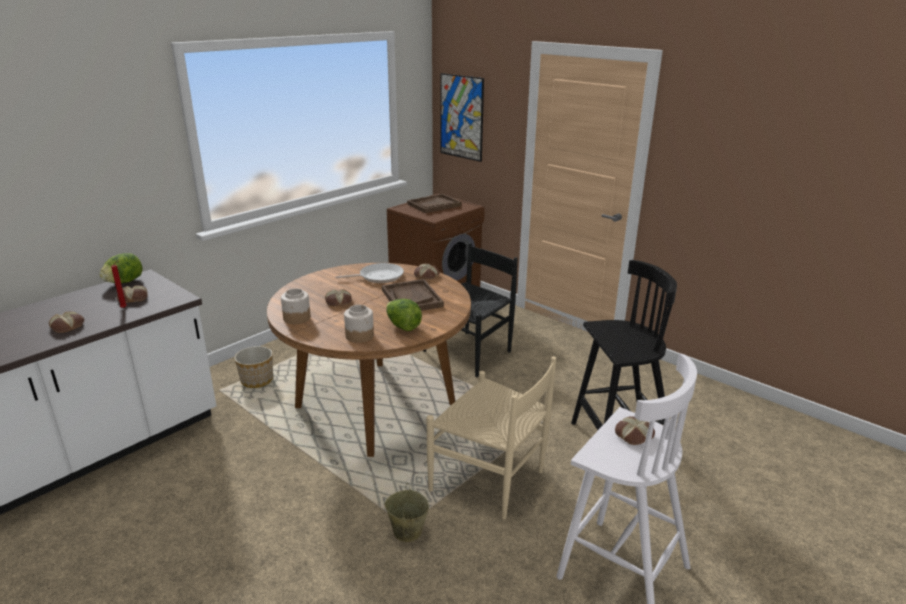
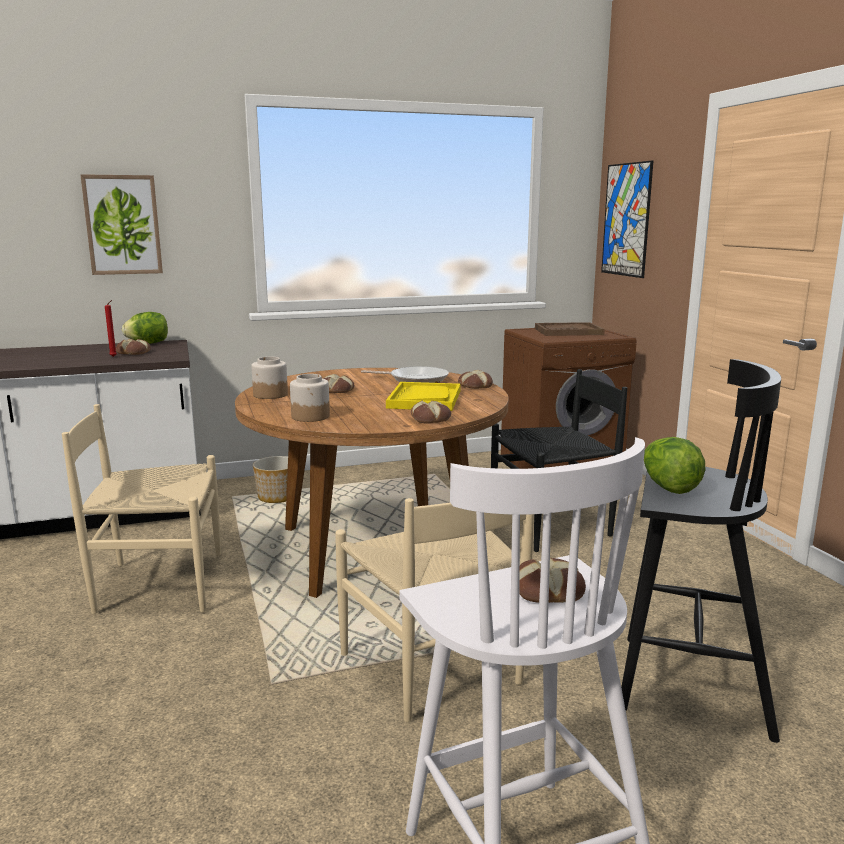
camera: 30 degrees right, 10 degrees down
bread [49,311,84,333] -> bread moved to [411,401,451,424]
brown tray [382,279,444,311] -> yellow tray [386,382,461,411]
beige bucket [385,483,429,542] -> none
lettuce [386,299,422,331] -> lettuce moved to [644,437,705,494]
none -> beige chair [62,404,221,614]
none -> picture [80,174,163,275]

